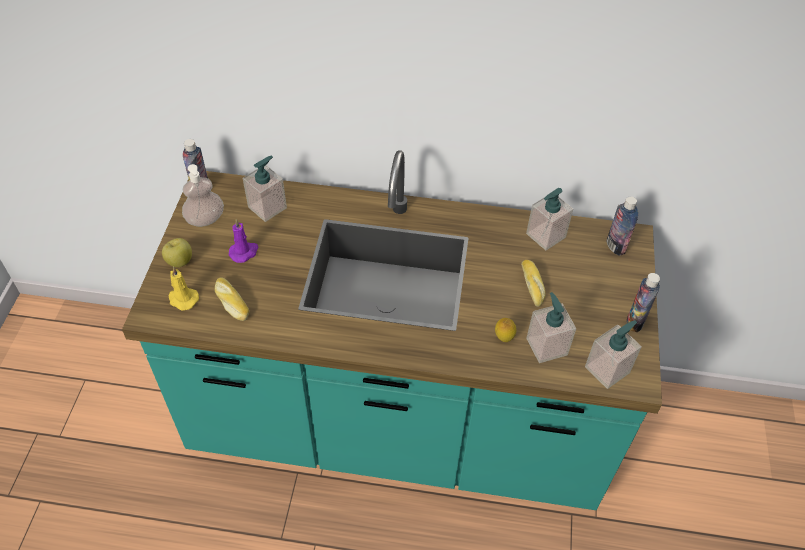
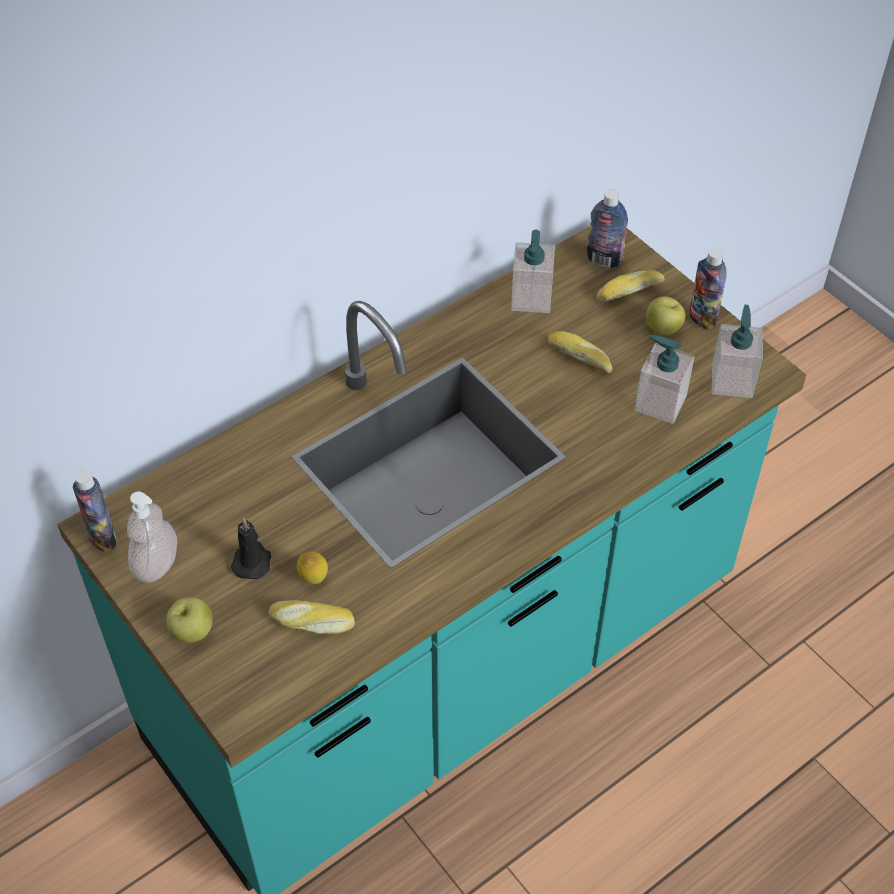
camera: 45 degrees left, 0 degrees up
yellow candle [169,266,199,311] -> none
purple candle [229,219,258,263] -> black candle [231,518,271,579]
soap dispenser [243,155,287,222] -> none
lemon [495,318,516,342] -> lemon moved to [297,551,328,584]
none -> bread [596,270,665,301]
none -> apple [646,296,685,335]

